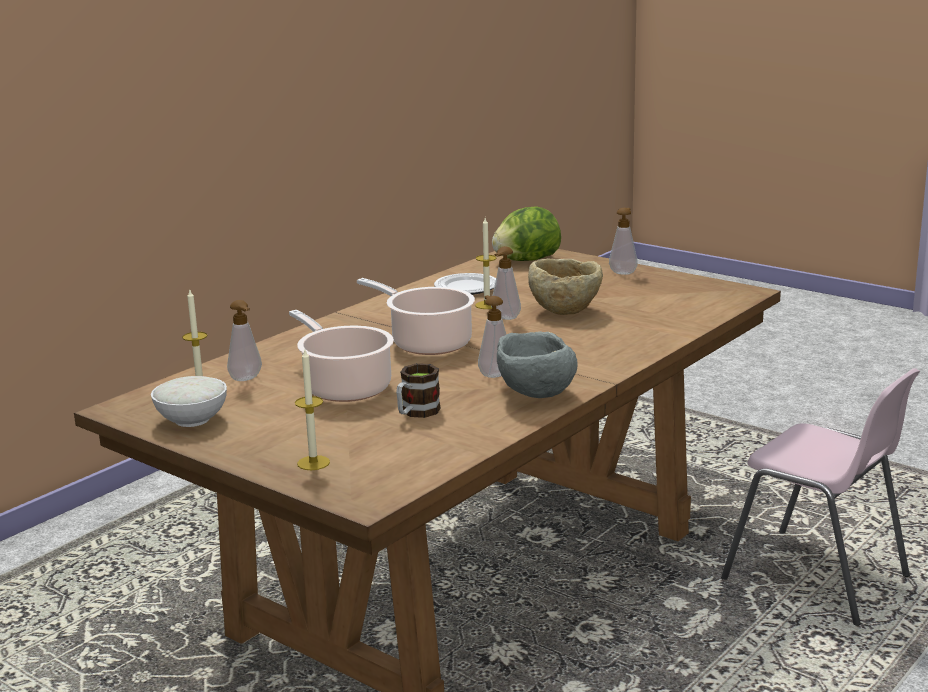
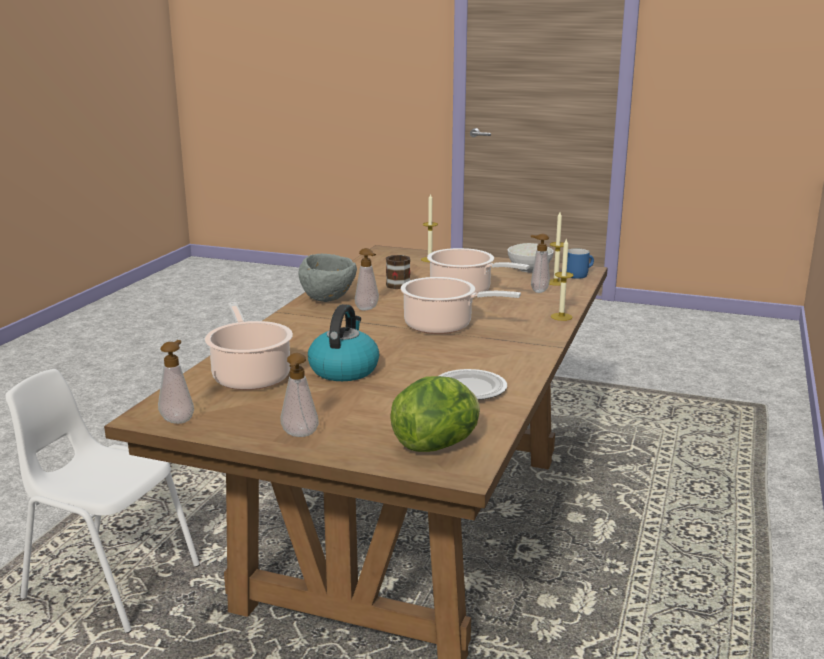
camera: 160 degrees right, 0 degrees up
candle [475,218,496,309] -> candle moved to [551,238,574,321]
soap dispenser [491,246,521,320] -> soap dispenser moved to [158,340,194,424]
beige bowl [528,258,603,315] -> kettle [308,304,379,381]
pink chair [721,368,920,626] -> white chair [5,369,200,633]
none -> cooking pot [205,302,293,390]
none -> blue mug [567,248,594,279]

